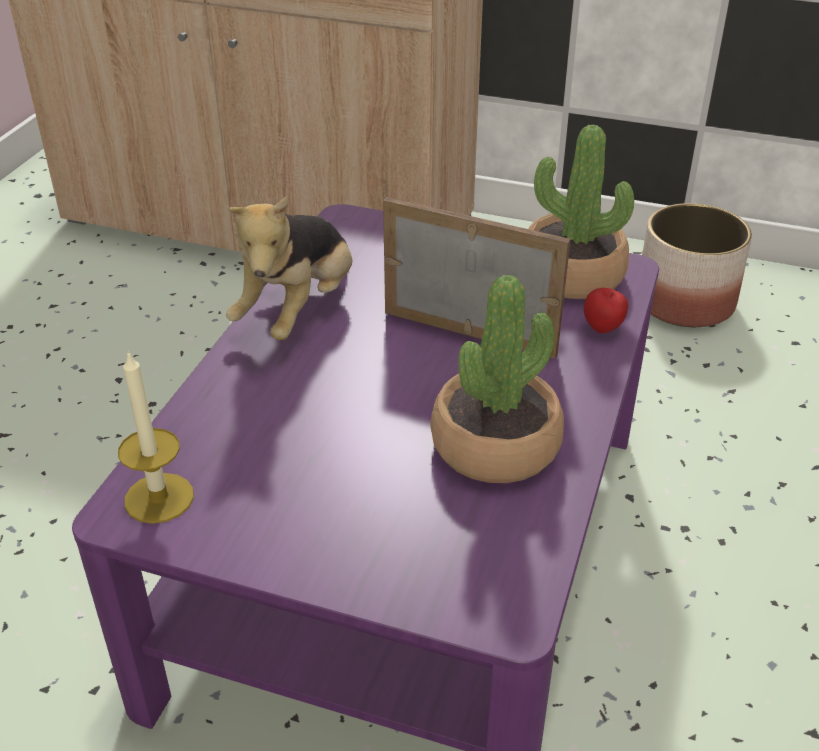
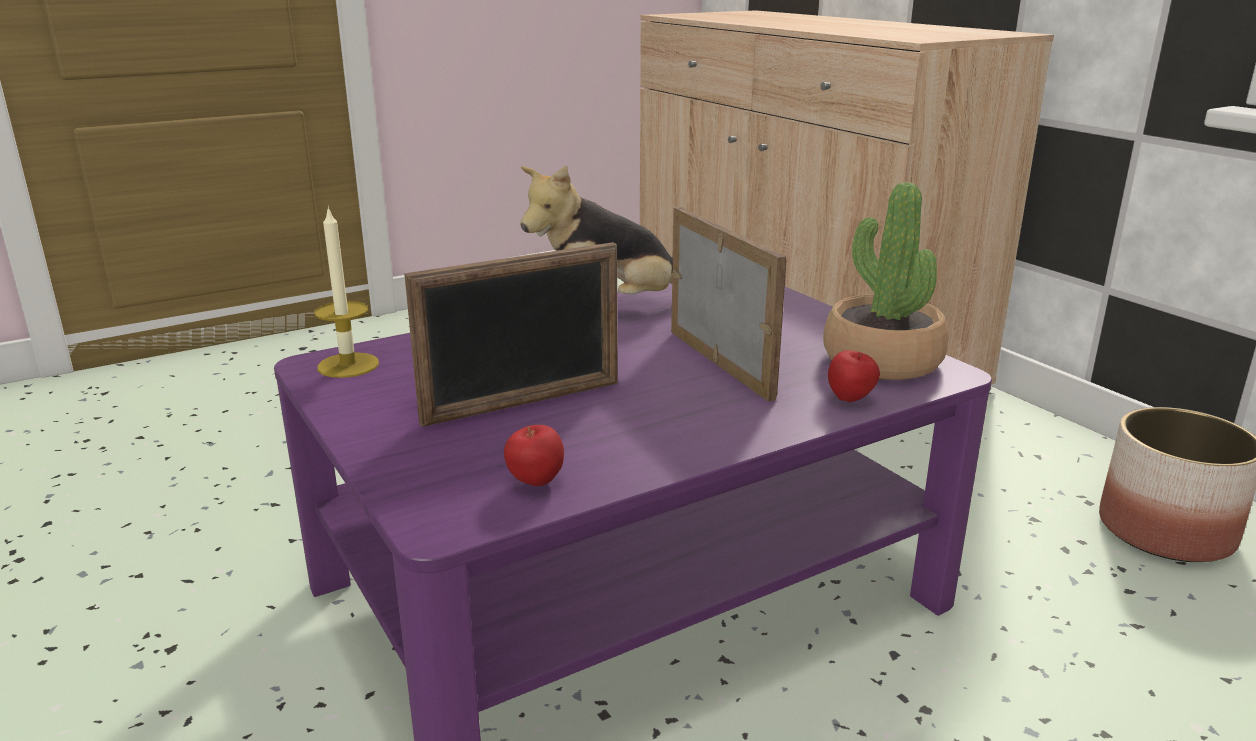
camera: 40 degrees right, 15 degrees down
potted plant [431,275,564,483] -> none
none -> picture frame [404,242,618,427]
none -> apple [504,425,564,486]

